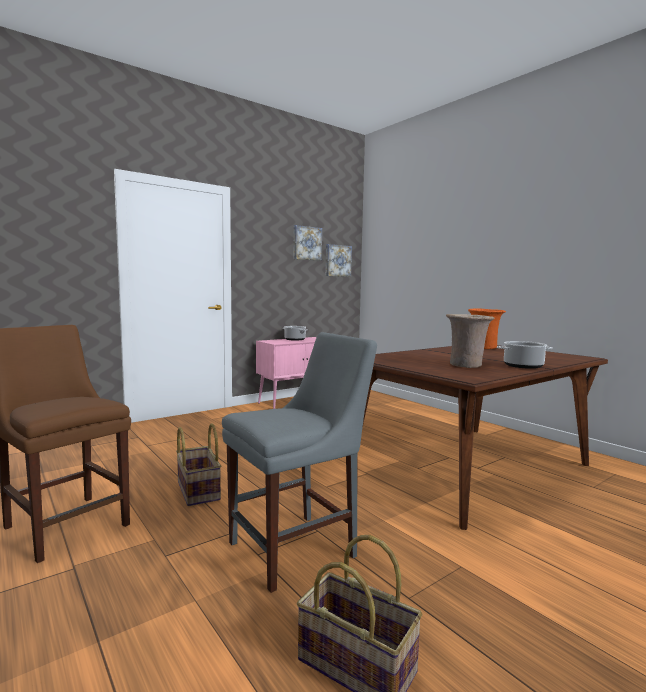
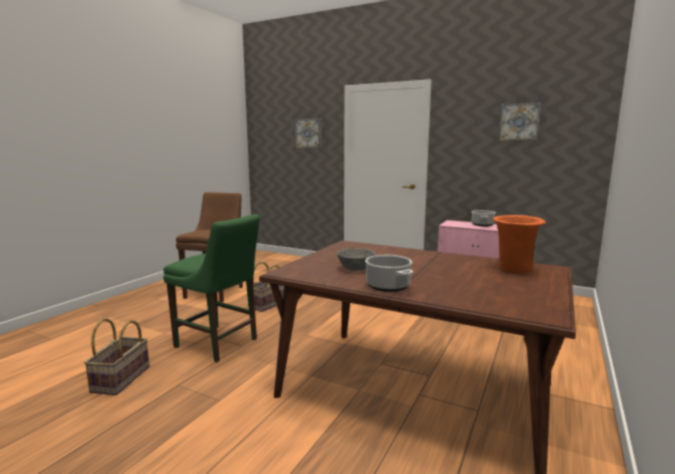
camera: 65 degrees right, 5 degrees up
grey chair [222,332,377,593] -> green chair [163,214,260,362]
picture [326,244,352,277] -> picture moved to [295,118,321,148]
beige vase [446,314,494,368] -> grey bowl [337,248,375,271]

